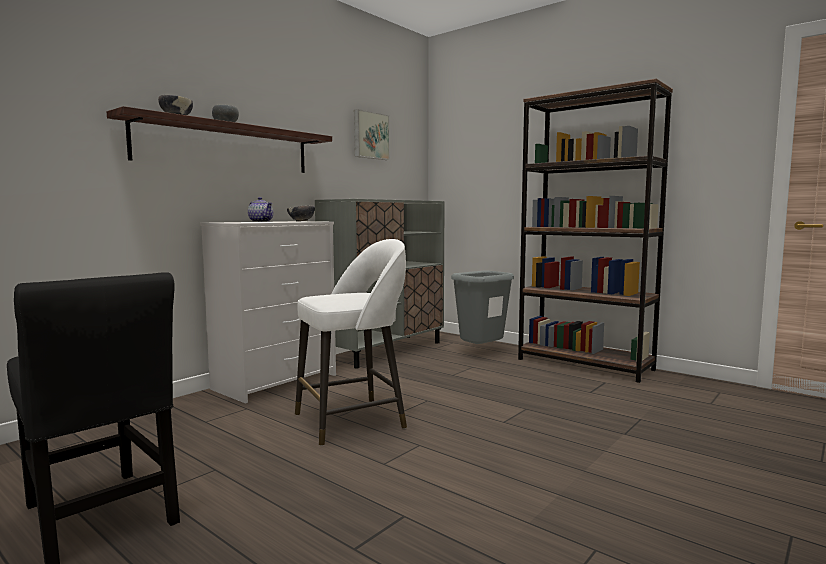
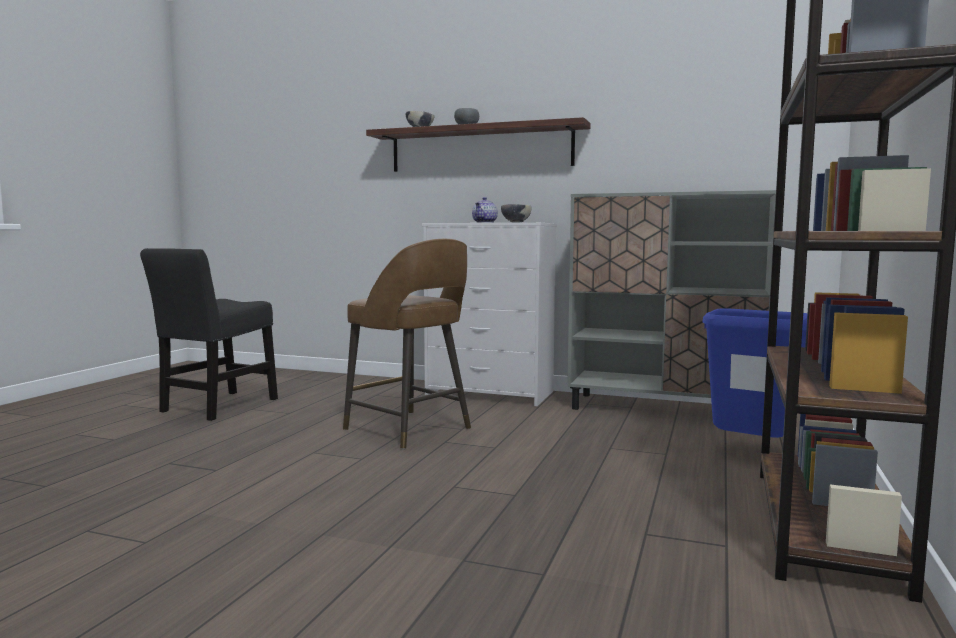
camera: 70 degrees right, 0 degrees up
white stool [295,239,407,446] -> brown stool [343,239,471,449]
picture [354,109,390,160] -> none
grey trash can [451,270,514,344] -> blue trash can [702,308,808,438]

